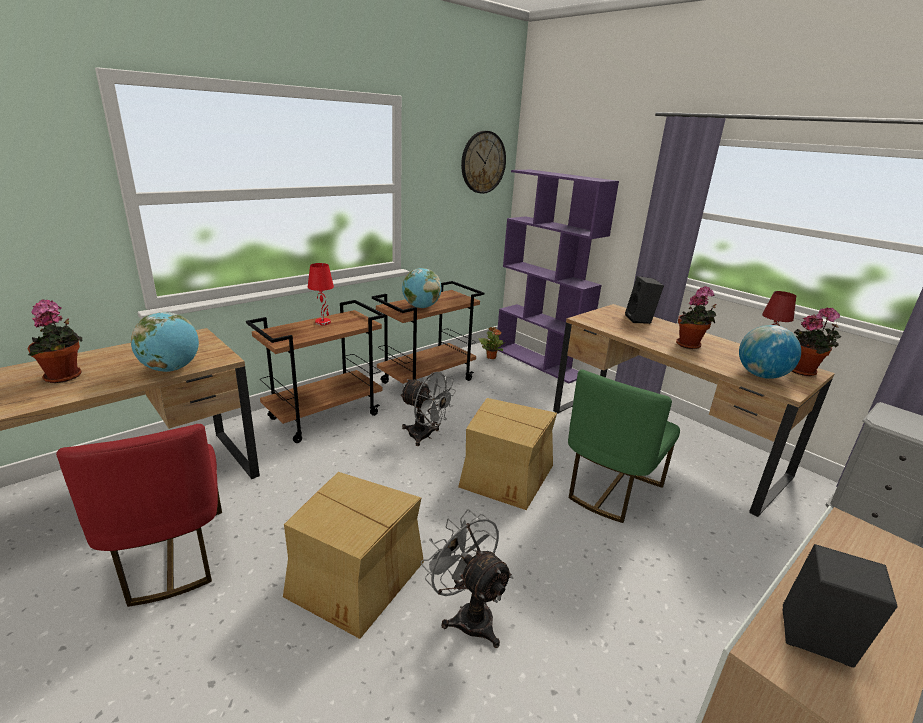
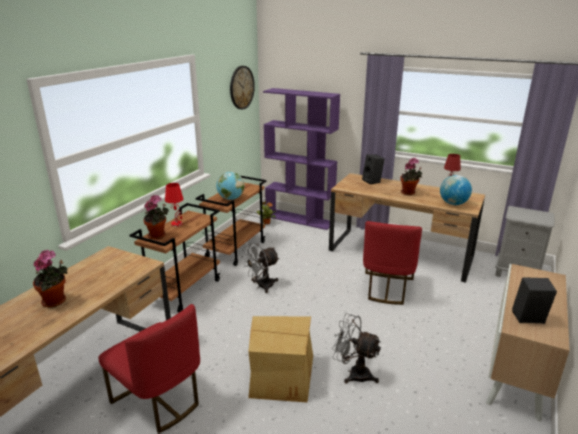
camera: 20 degrees left, 0 degrees up
globe [131,312,199,372] -> none
grey fan [399,372,456,446] -> grey fan turned 135 degrees clockwise [242,242,279,293]
cardboard box [458,398,557,510] -> none
green chair [568,369,680,523] -> red chair [363,221,422,305]
potted plant [792,307,841,376] -> potted plant moved to [144,195,169,239]

